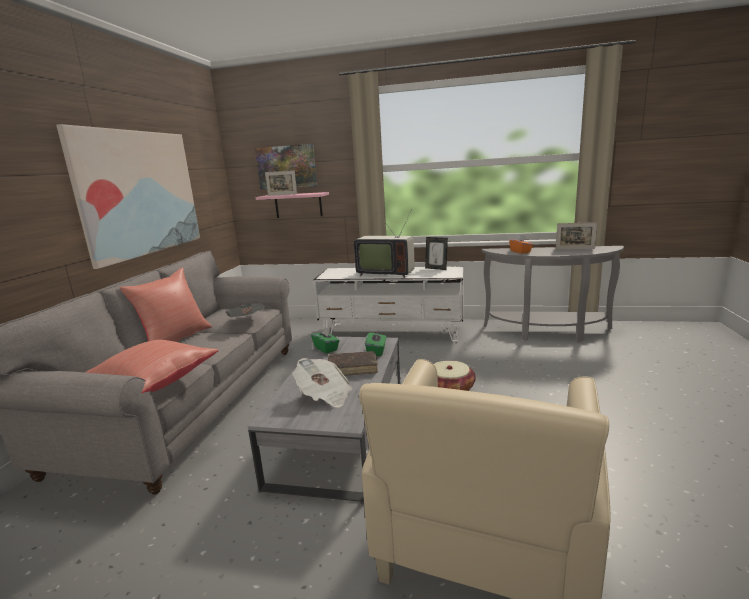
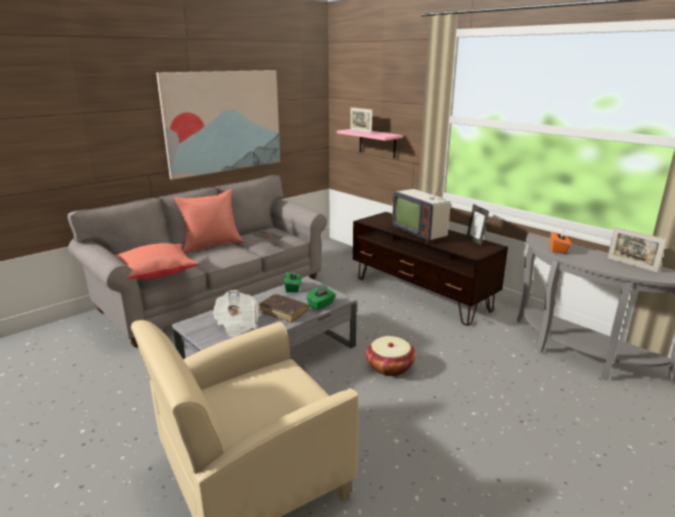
camera: 35 degrees right, 5 degrees up
picture [255,144,317,189] -> none
white tv stand [313,266,463,342] -> brown tv stand [353,212,508,326]

